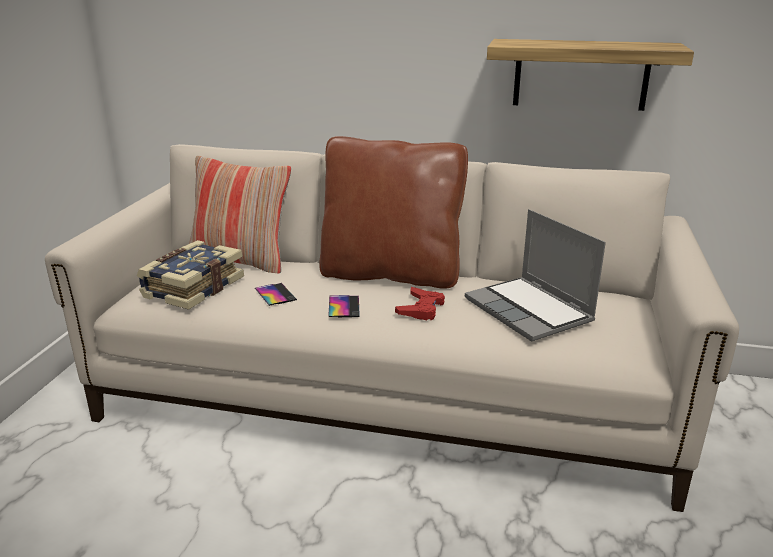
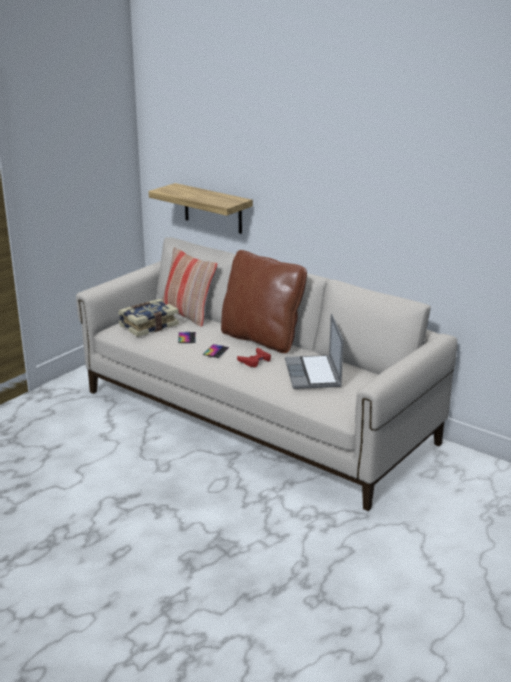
camera: 25 degrees right, 0 degrees up
shelf [487,39,694,111] -> shelf moved to [149,183,253,234]

